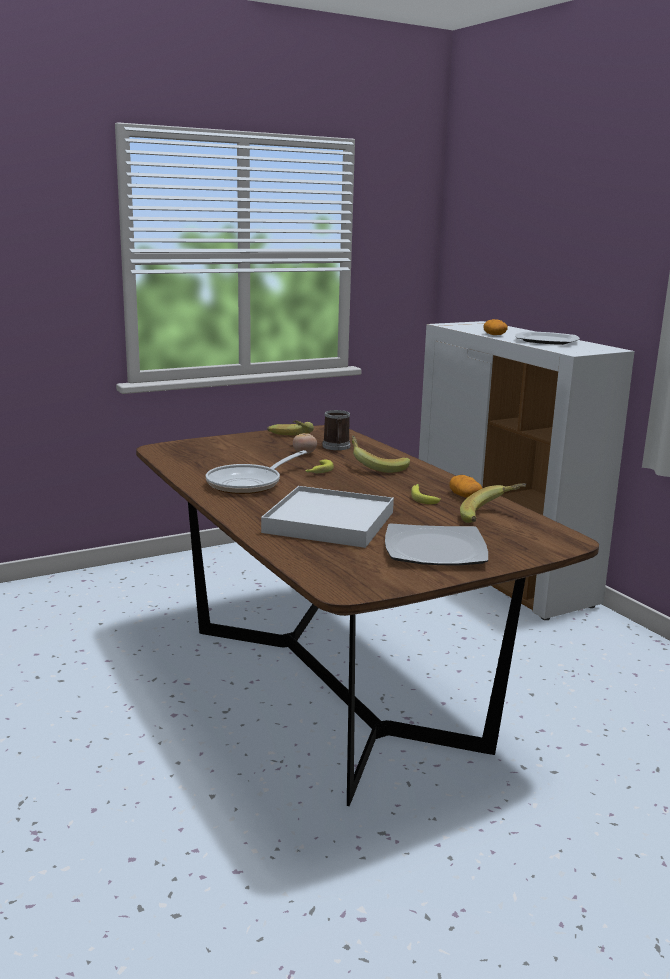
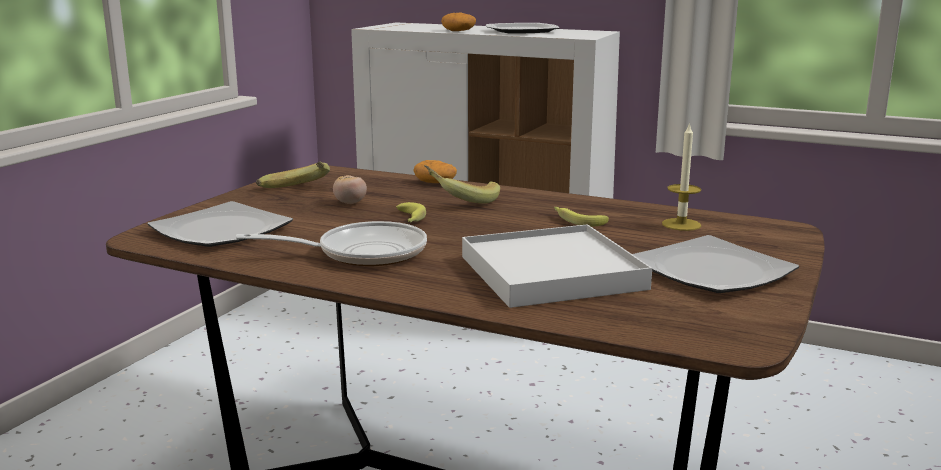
camera: 35 degrees left, 0 degrees up
frying pan [206,450,307,494] -> frying pan turned 105 degrees counterclockwise [236,221,427,266]
mug [322,410,350,450] -> none
potato [449,475,482,498] -> potato moved to [413,160,457,183]
banana [460,483,527,523] -> candle [662,122,701,231]
none -> plate [147,201,293,247]

